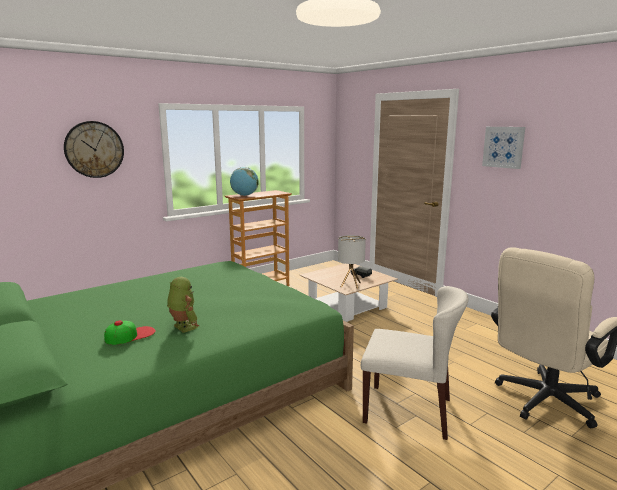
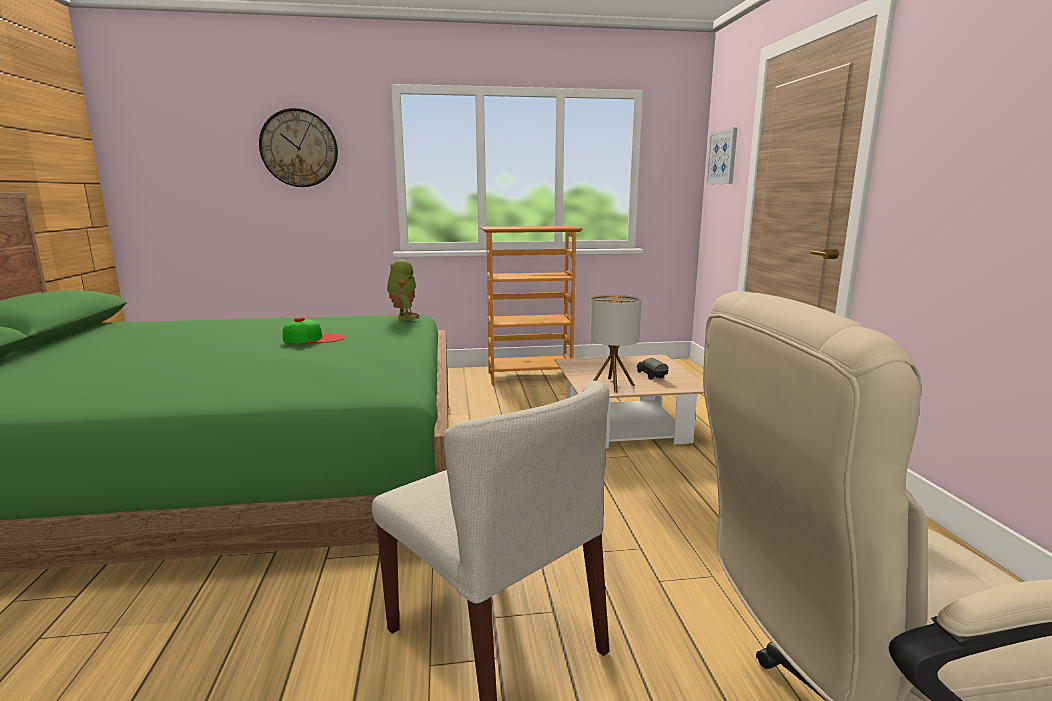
camera: 30 degrees right, 0 degrees up
cap [104,320,156,345] -> cap moved to [283,317,345,344]
toy robot [167,277,199,333] -> toy robot moved to [387,260,420,320]
globe [230,167,259,196] -> none
picture [482,127,525,169] -> picture moved to [706,127,737,185]

